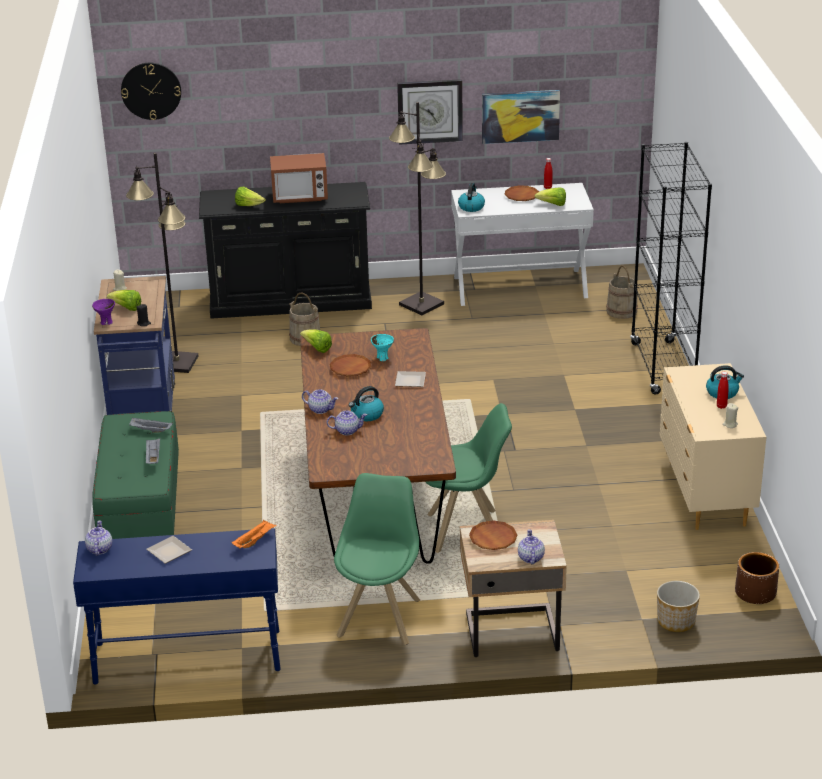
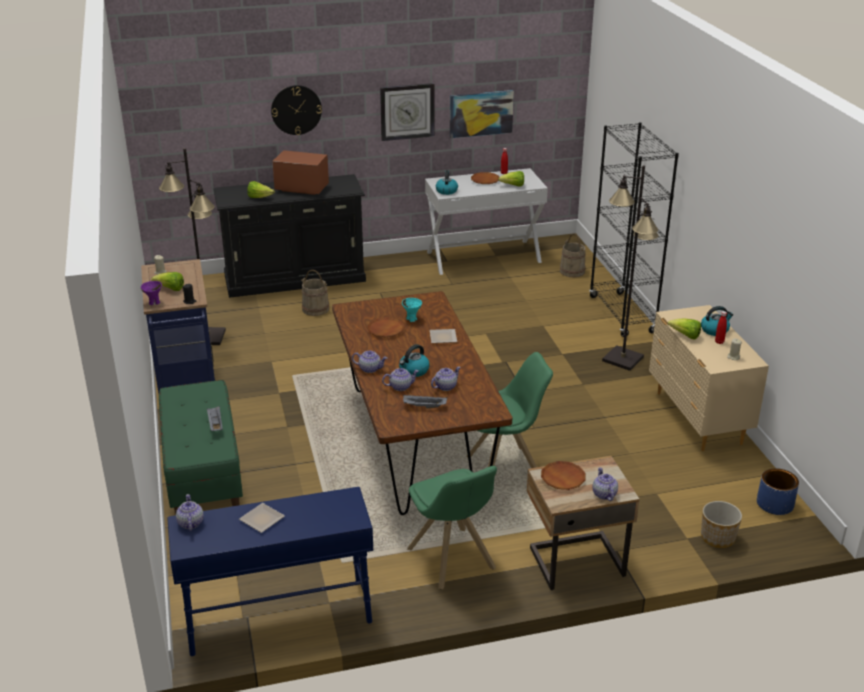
camera: 10 degrees left, 0 degrees up
wall clock [121,63,181,120] -> wall clock moved to [271,85,322,135]
grey tray [129,418,173,433] -> grey tray moved to [403,395,447,408]
orange tray [232,520,277,548] -> none
microwave [270,153,328,203] -> microwave turned 150 degrees counterclockwise [272,150,329,195]
lettuce [300,329,332,353] -> lettuce moved to [668,319,701,340]
green chair [334,473,420,645] -> green chair turned 150 degrees clockwise [407,466,497,589]
black floor lamp [389,102,446,315] -> black floor lamp moved to [602,165,659,371]
brown planter [735,552,779,604] -> blue planter [757,468,799,515]
none -> teapot [431,366,461,391]

